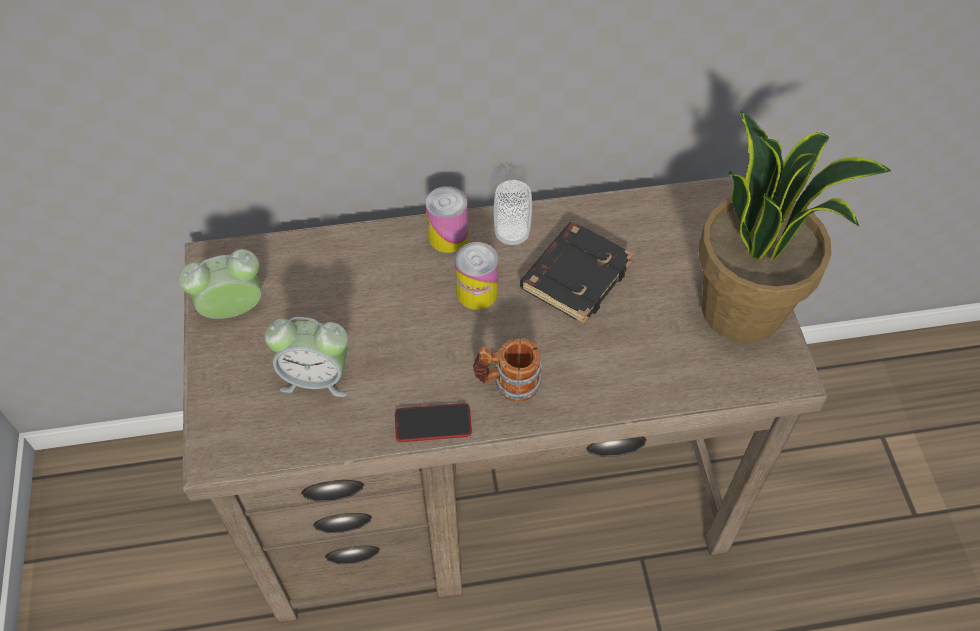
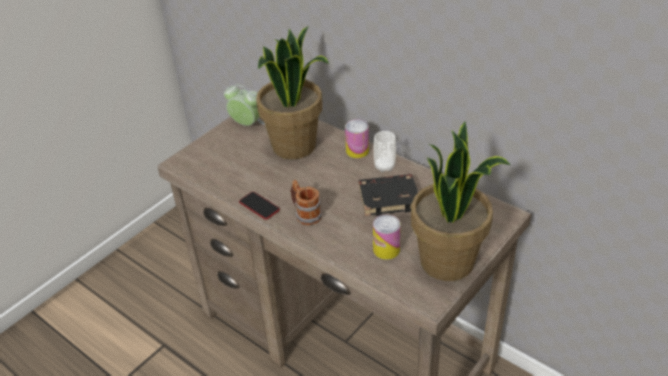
camera: 50 degrees right, 15 degrees down
alarm clock [264,317,348,397] -> none
can [455,242,498,310] -> can moved to [373,214,401,260]
none -> potted plant [256,26,329,159]

